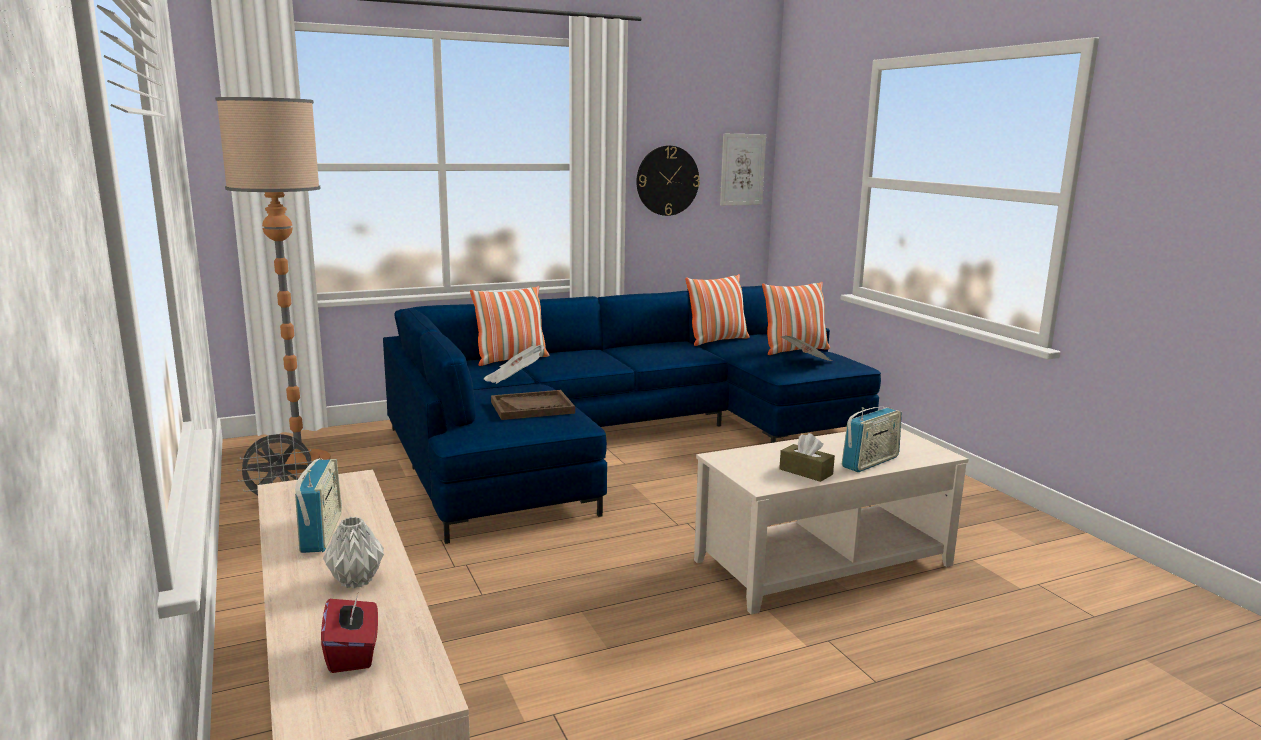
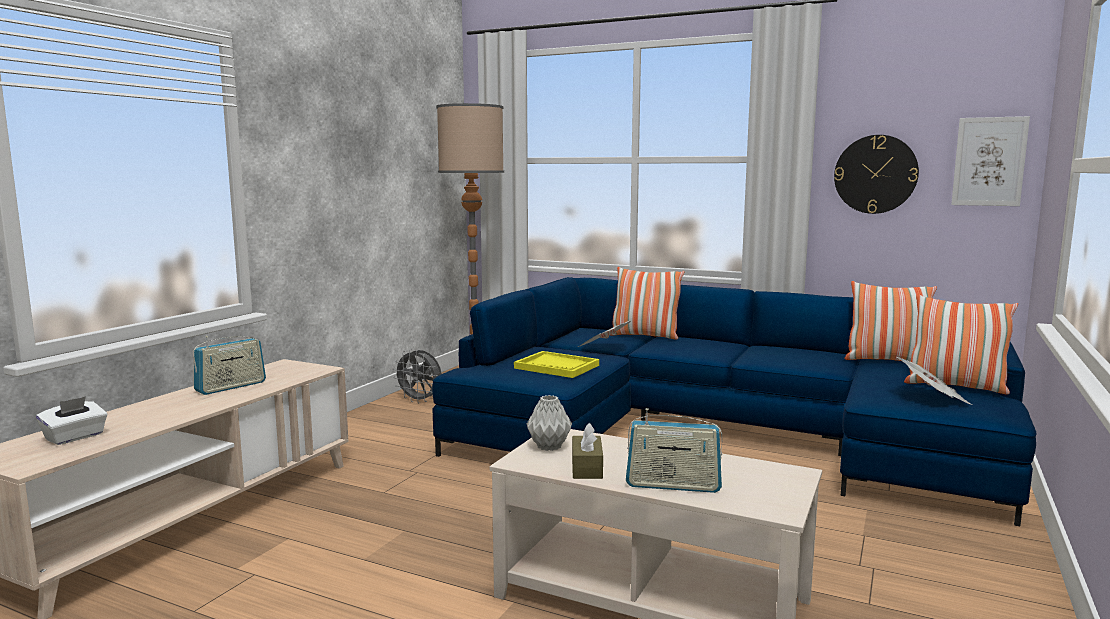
camera: 50 degrees right, 5 degrees down
red tissue box [321,591,378,673] -> white tissue box [36,396,107,445]
grey vase [323,517,384,588] -> grey vase moved to [527,395,572,451]
brown tray [491,390,575,420] -> yellow tray [514,351,599,378]

